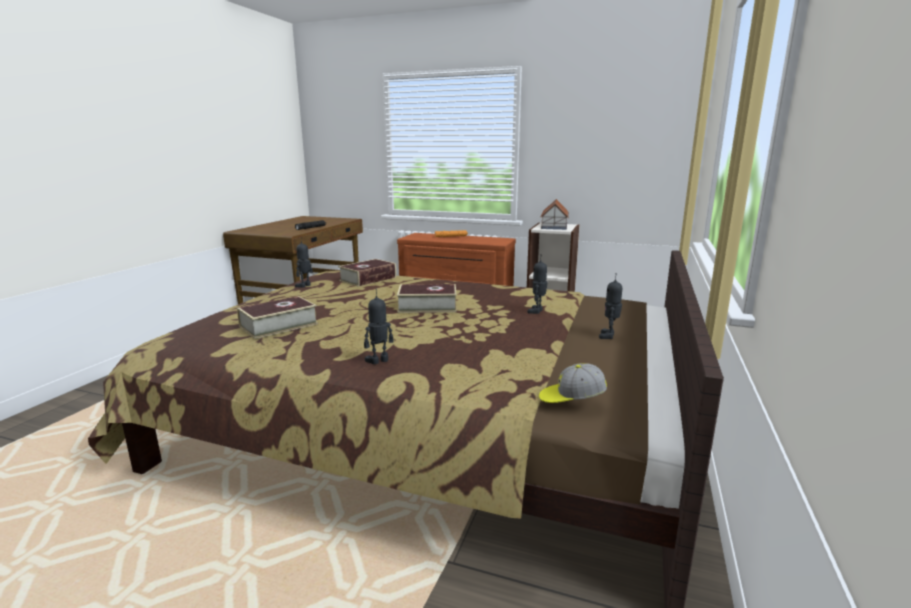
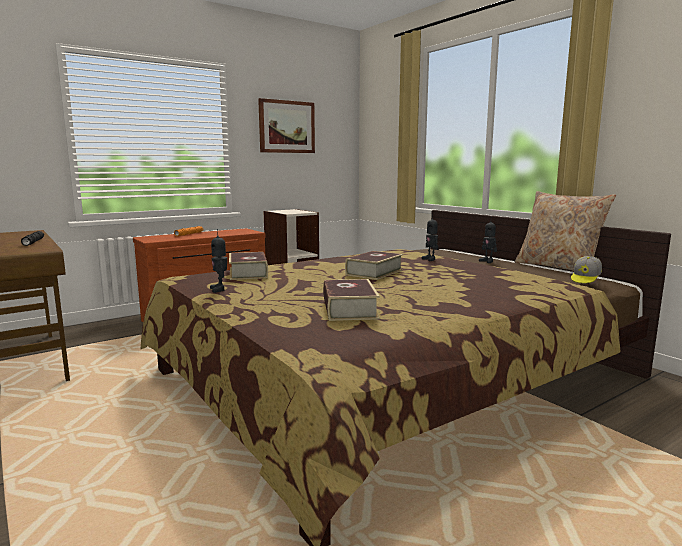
camera: 55 degrees left, 5 degrees down
toy robot [364,289,394,364] -> none
toy house [540,199,569,230] -> none
none -> picture [258,98,315,153]
none -> beige pillow [515,191,616,271]

